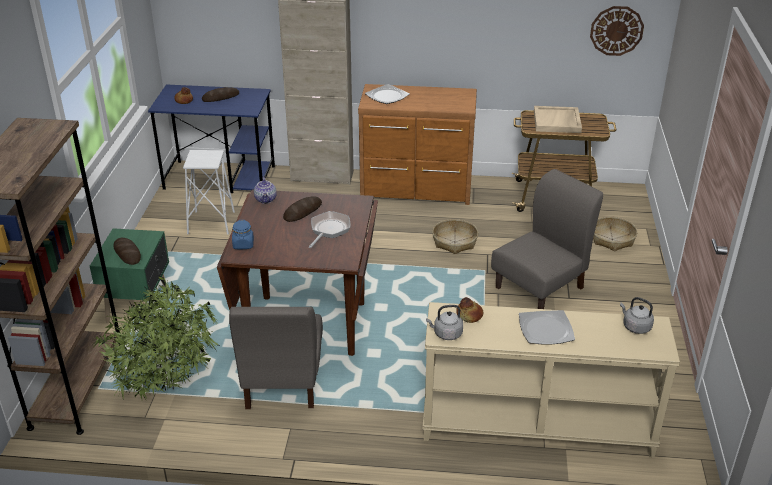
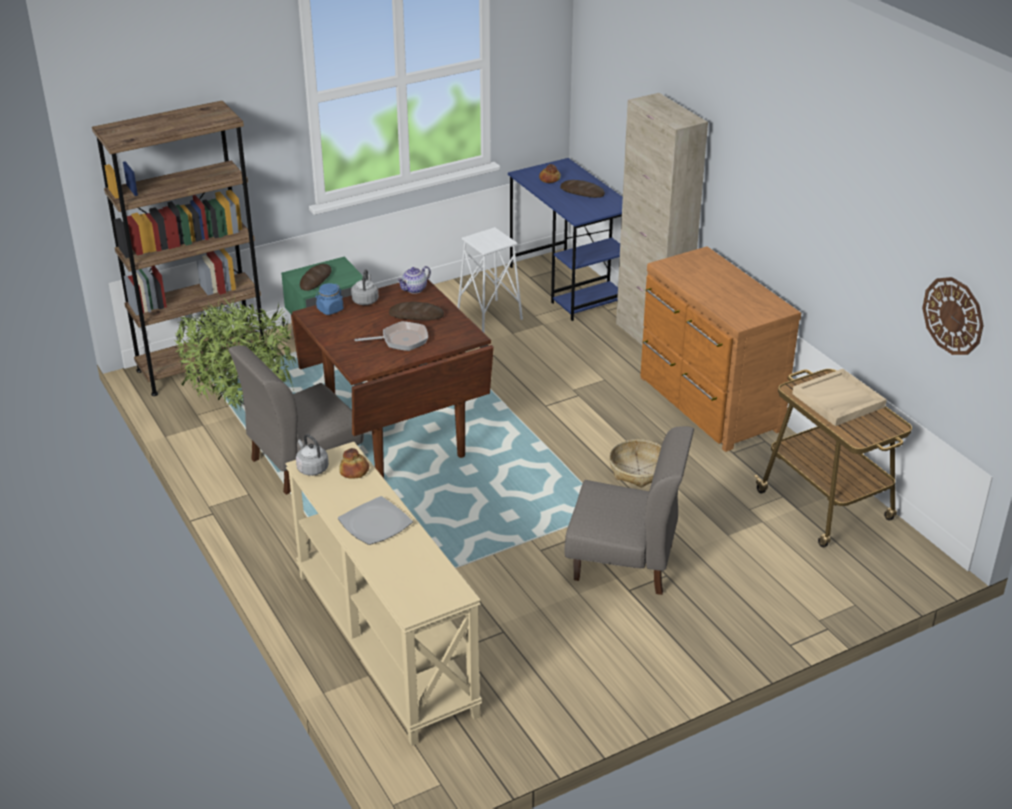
camera: 55 degrees right, 0 degrees up
plate [365,84,410,104] -> none
basket [593,217,637,251] -> none
grey kettle [620,297,654,334] -> grey kettle moved to [351,269,379,305]

